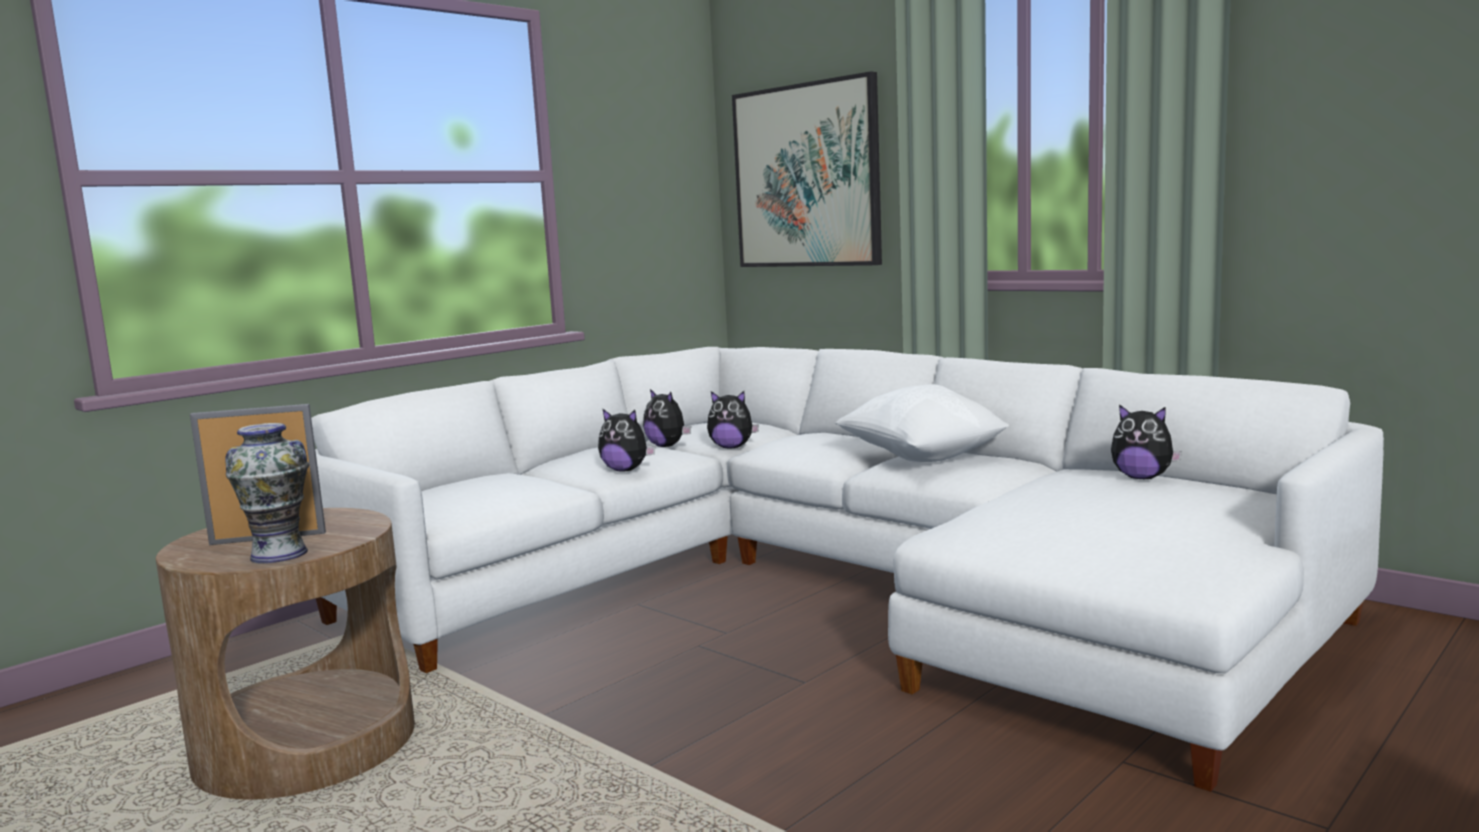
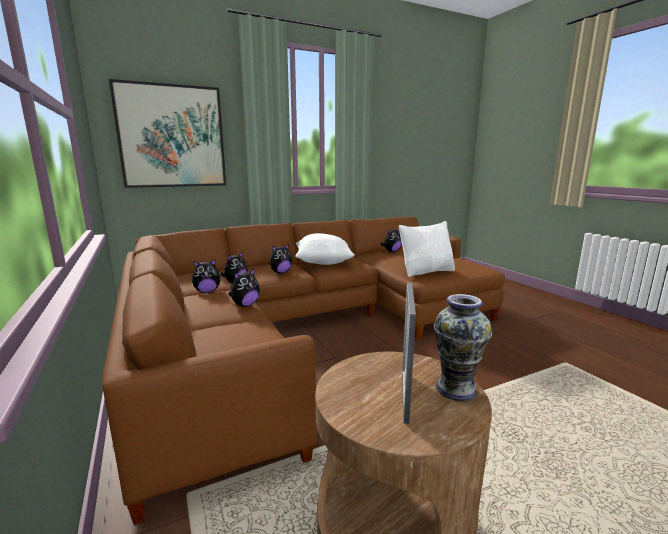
camera: 70 degrees left, 5 degrees up
white sofa [311,347,1384,792] -> brown sofa [102,217,505,525]
none -> plush toy [269,244,292,273]
none -> white pillow [399,221,455,277]

